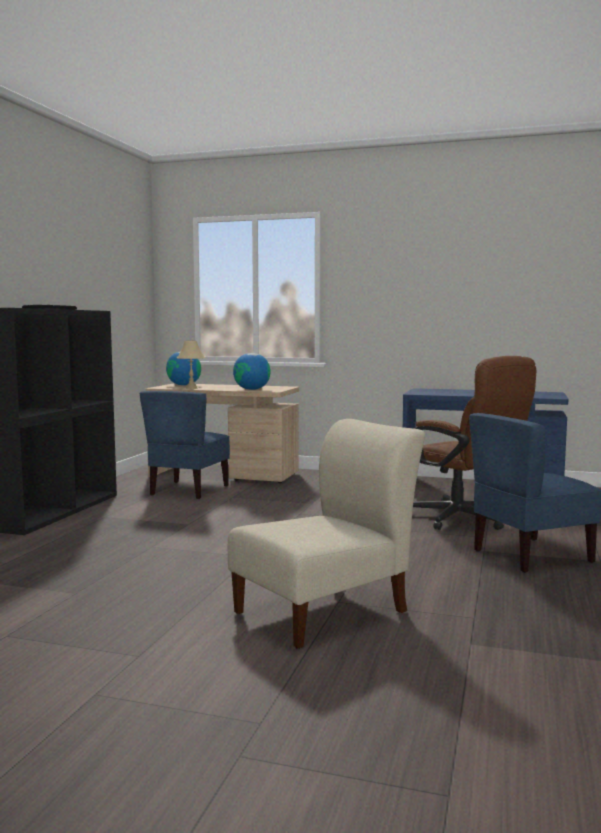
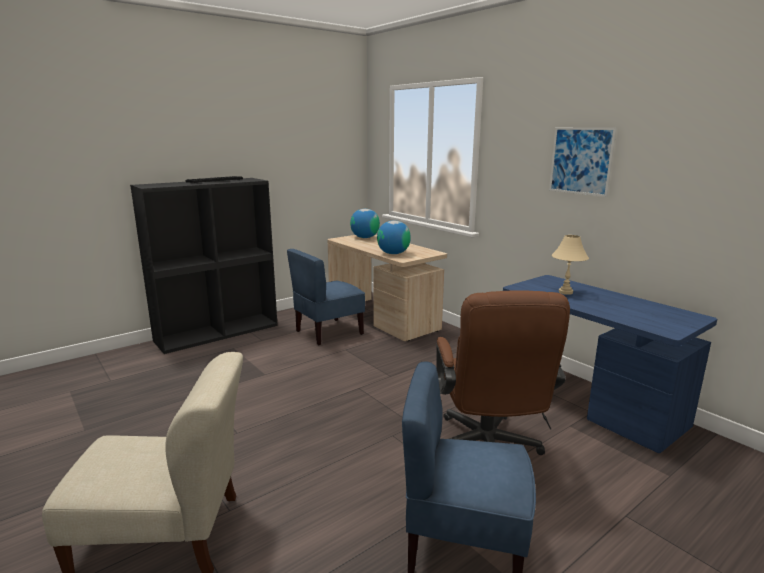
camera: 35 degrees right, 10 degrees up
beige table lamp [177,340,205,389] -> beige table lamp moved to [552,235,589,295]
none -> picture [549,127,617,197]

